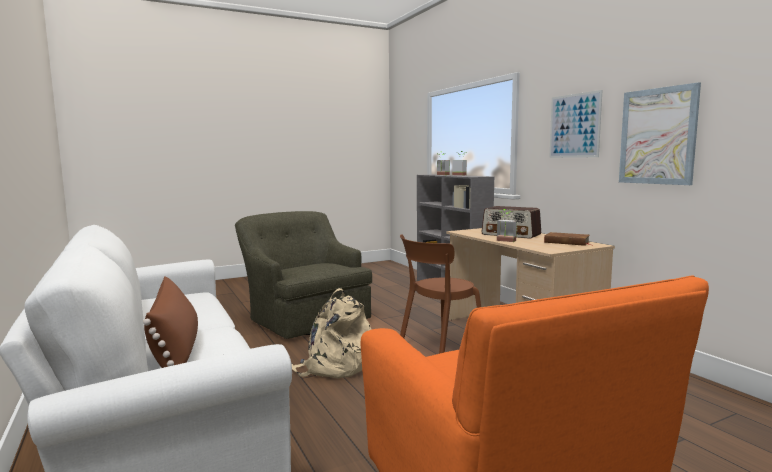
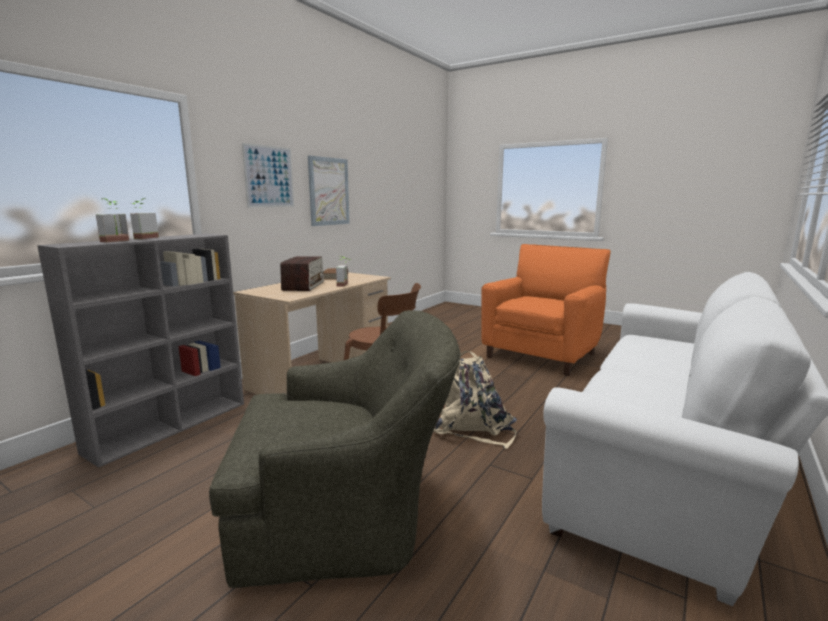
camera: 120 degrees left, 5 degrees up
brown pillow [143,277,198,368] -> none
green armchair [235,211,372,339] -> green armchair turned 120 degrees counterclockwise [209,310,461,588]

